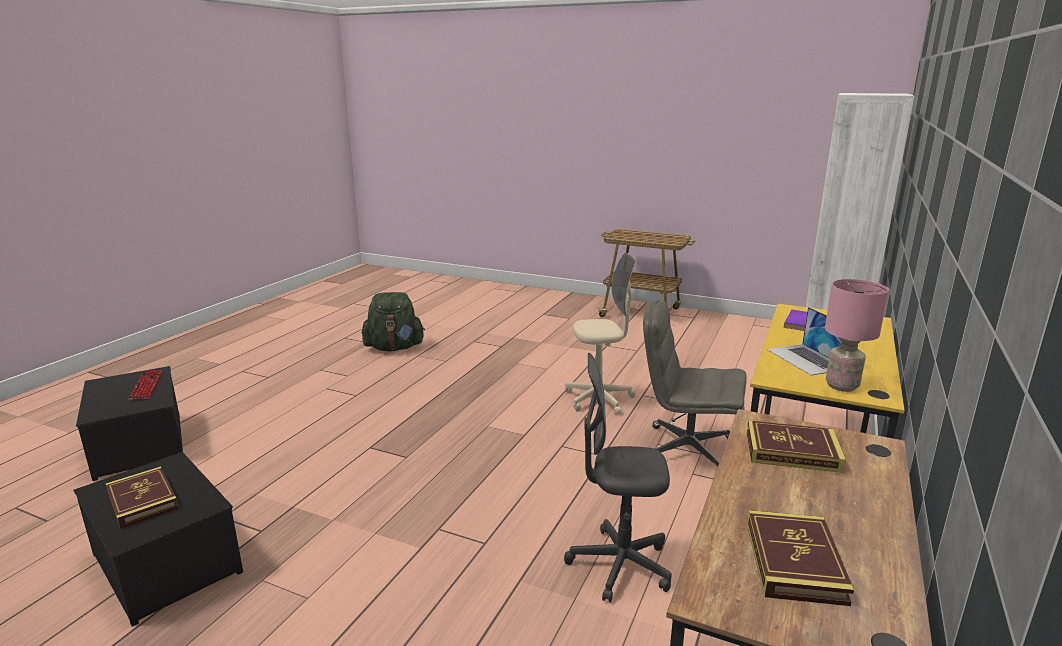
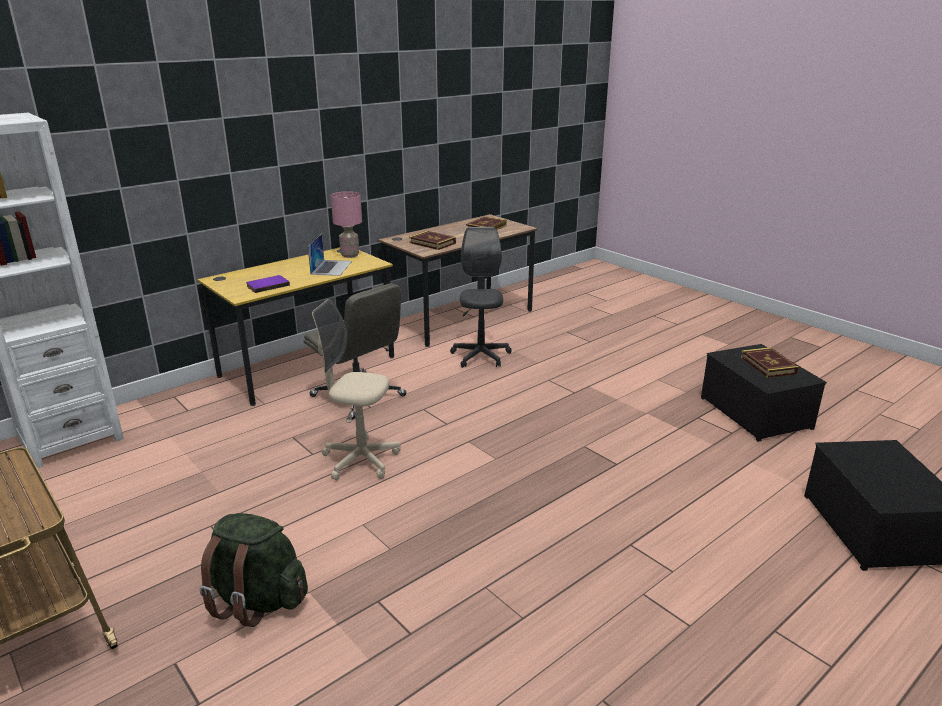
camera: 155 degrees left, 5 degrees up
keyboard [128,370,164,400] -> none
green backpack [362,292,425,351] -> green backpack moved to [200,513,308,627]
grey office chair [564,353,672,603] -> grey office chair turned 120 degrees counterclockwise [450,227,512,368]

